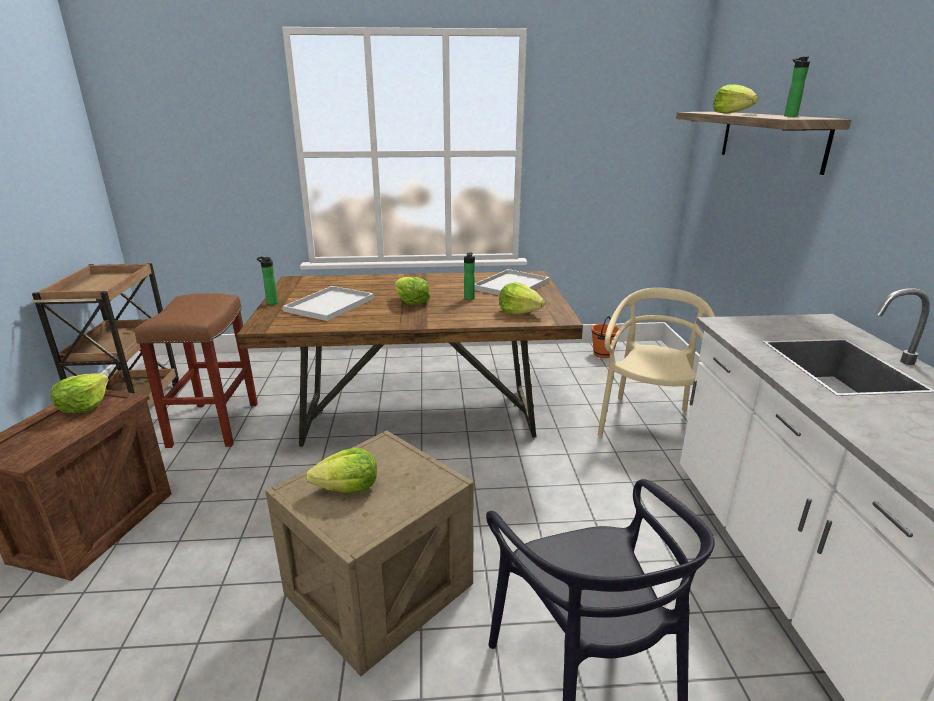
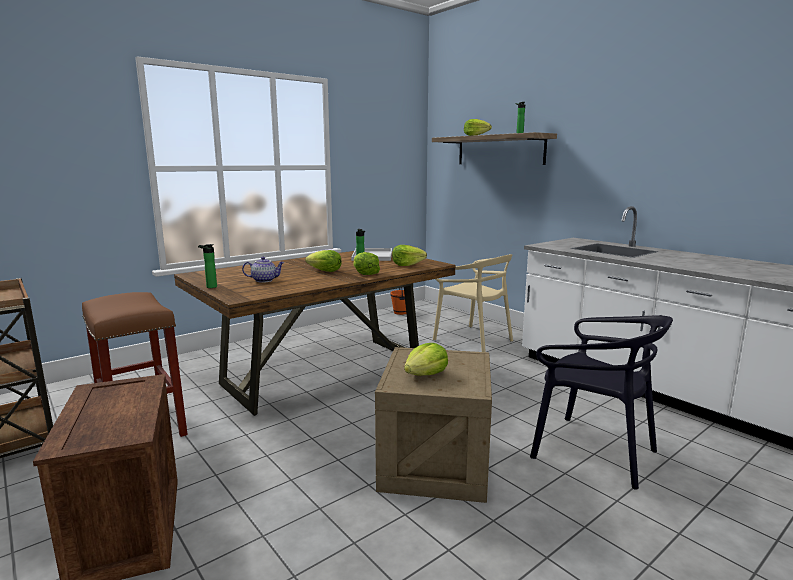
camera: 35 degrees left, 10 degrees down
lettuce [51,373,109,413] -> lettuce moved to [353,252,380,275]
white tray [283,286,374,321] -> teapot [242,257,285,283]
beige chair [598,287,715,437] -> beige chair turned 150 degrees clockwise [433,254,513,352]

